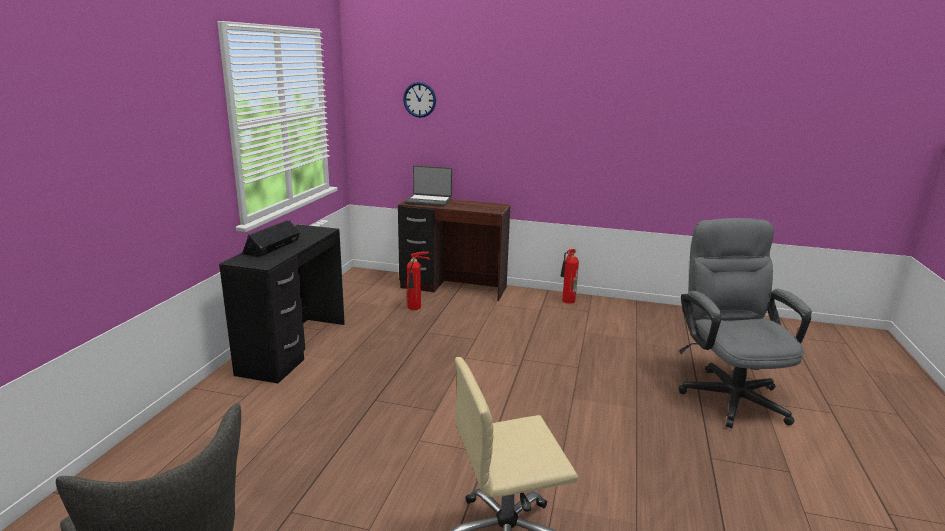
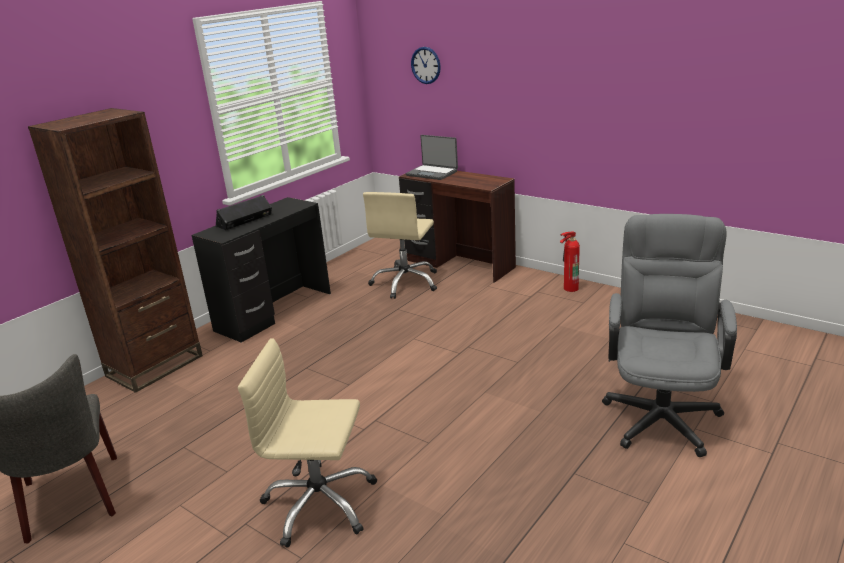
camera: 25 degrees right, 5 degrees up
fire extinguisher [407,251,430,310] -> beige office chair [363,192,437,299]
none -> brown bookcase [28,108,203,393]

